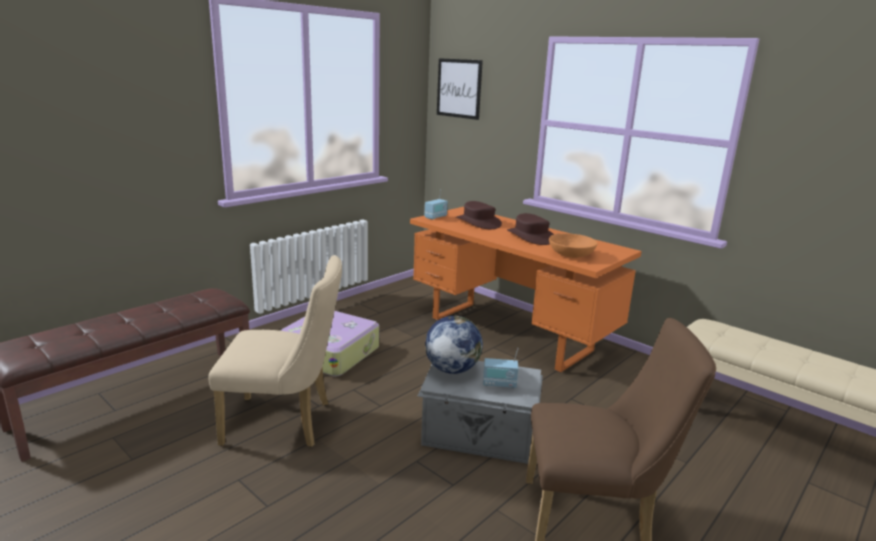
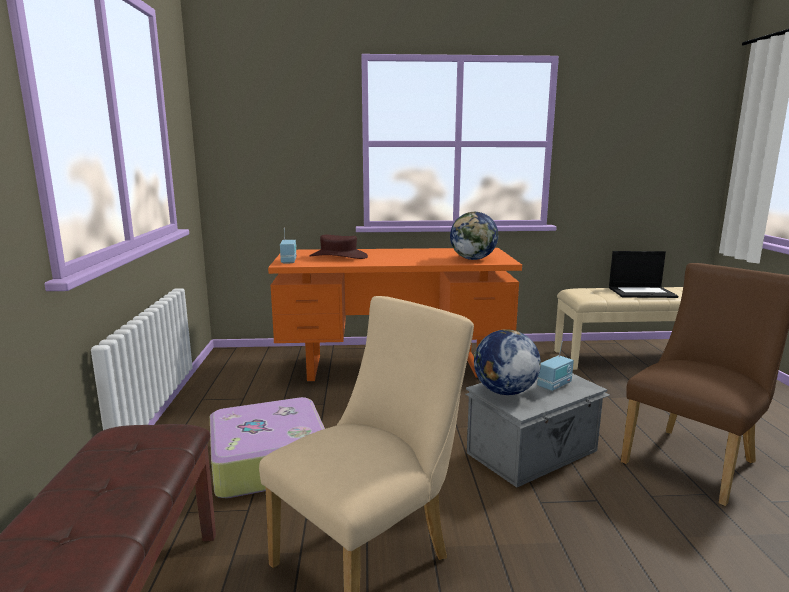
camera: 45 degrees left, 5 degrees down
picture [437,58,483,120] -> none
brown hat [507,213,554,245] -> none
orange bowl [549,233,598,258] -> globe [450,212,498,260]
none -> laptop [609,251,678,298]

